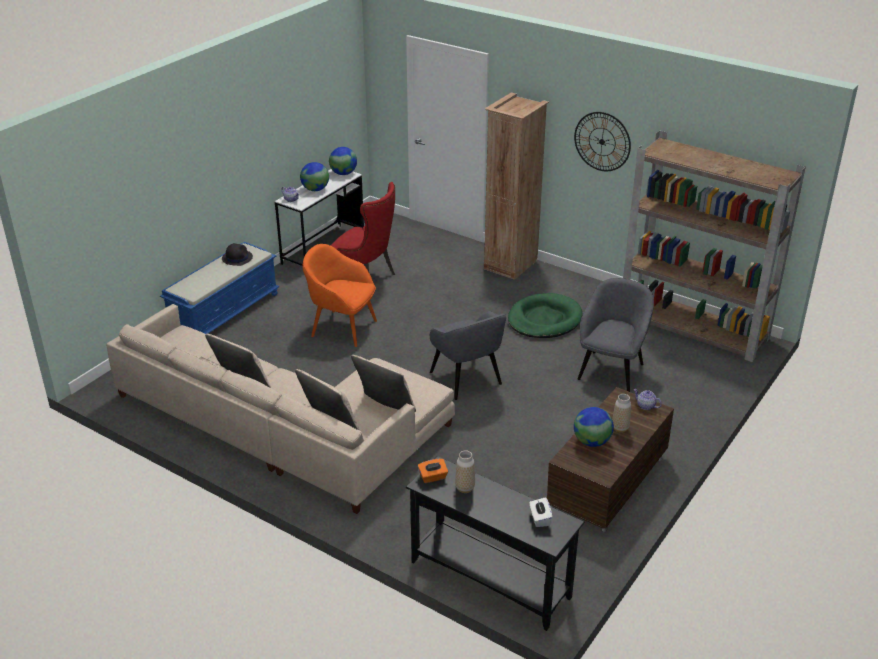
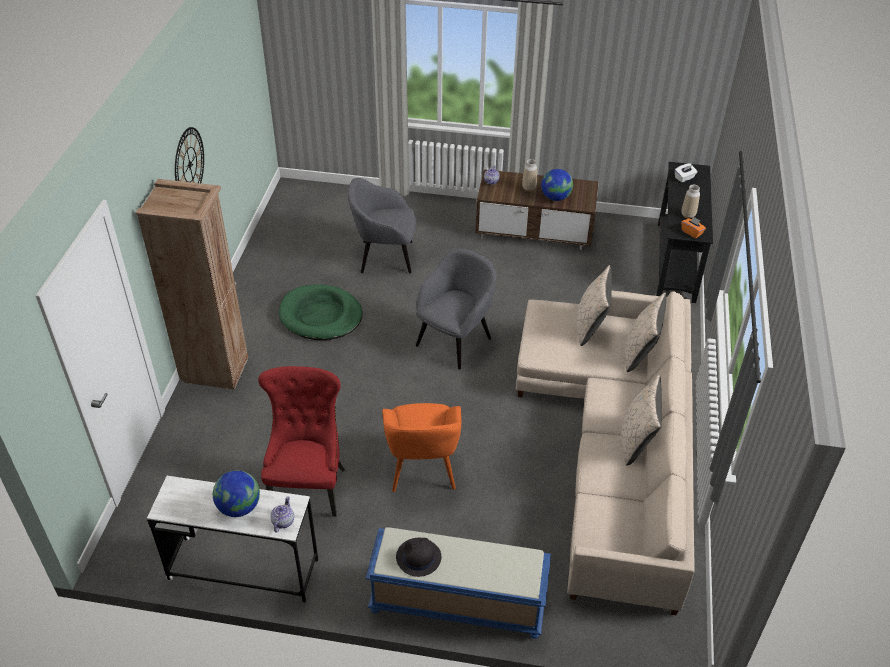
camera: 115 degrees left, 10 degrees up
globe [329,147,357,175] -> none
brown bookcase [623,131,806,362] -> none

